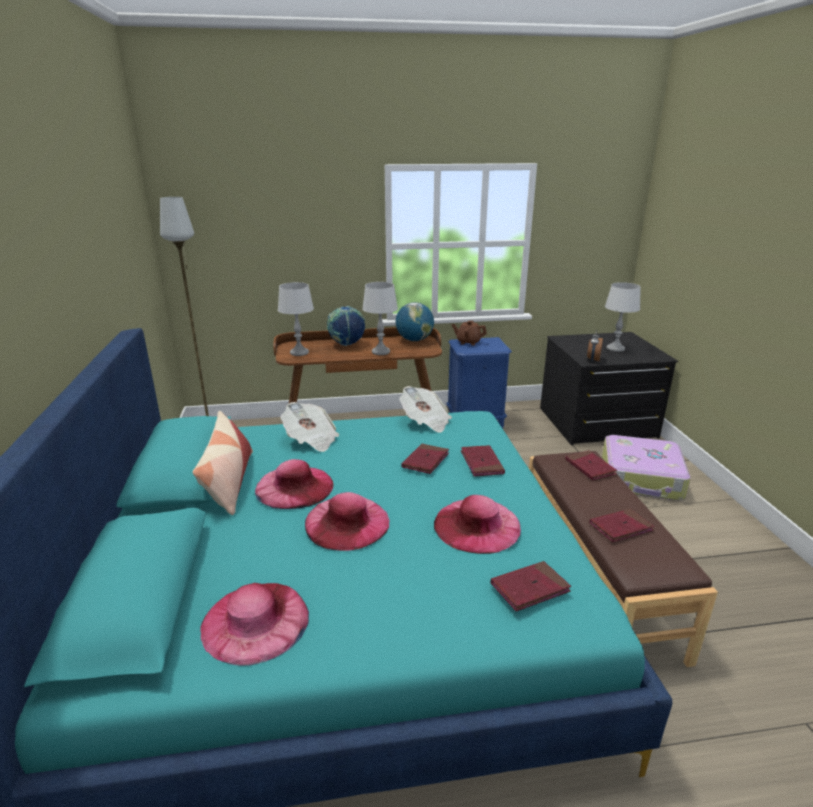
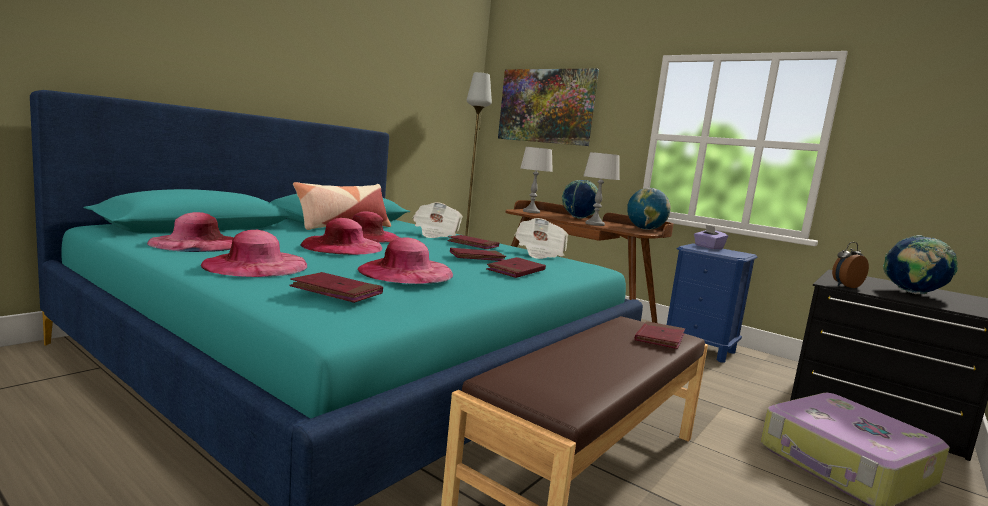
camera: 45 degrees right, 15 degrees down
brown teapot [452,321,487,345] -> purple tissue box [694,225,728,249]
red book [589,509,655,542] -> red book moved to [447,235,499,249]
grey table lamp [605,282,641,352] -> globe [883,235,958,294]
none -> pink hat [200,230,307,277]
none -> picture [498,68,599,146]

